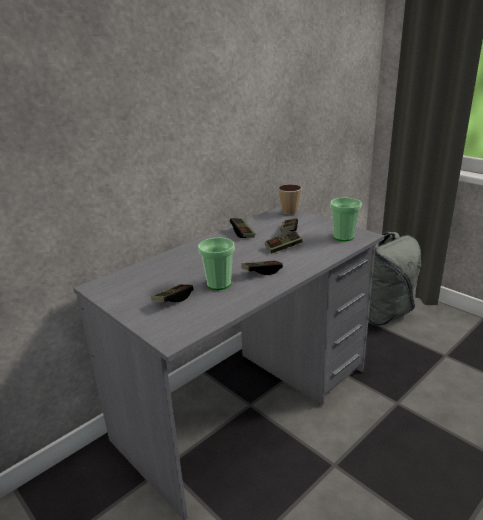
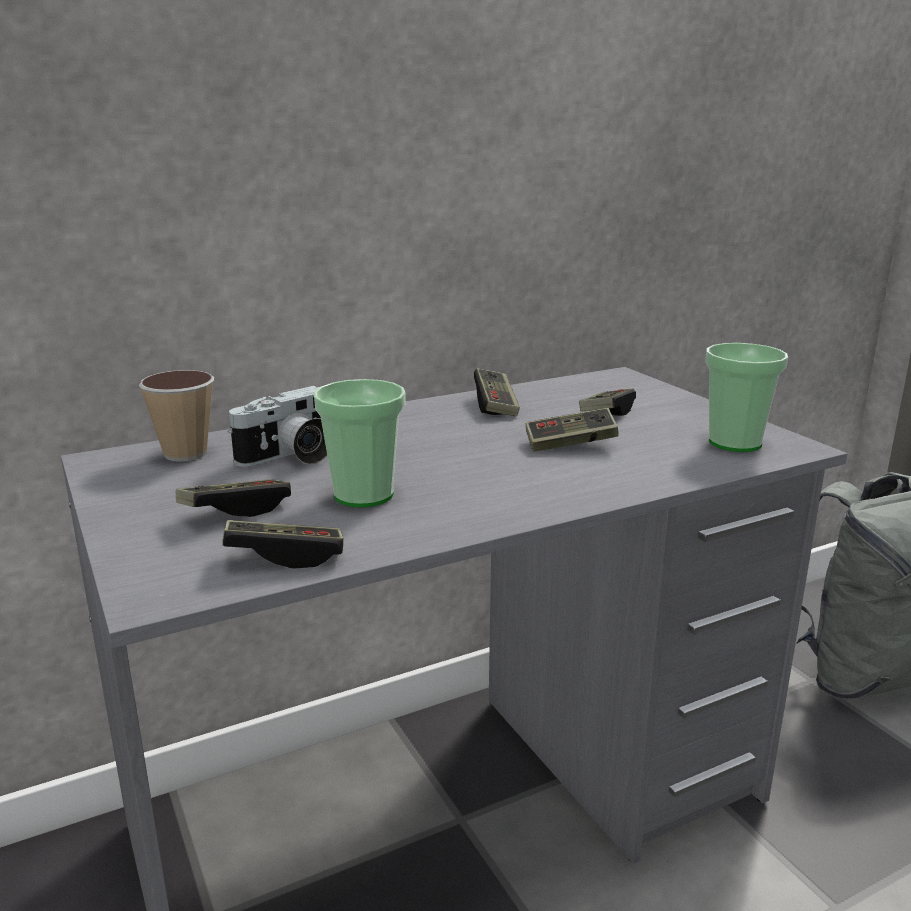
camera: 15 degrees right, 5 degrees down
game controller [241,260,283,275] -> game controller moved to [222,520,344,569]
cup [278,184,302,215] -> cup moved to [139,370,214,462]
none -> camera [228,386,327,467]

